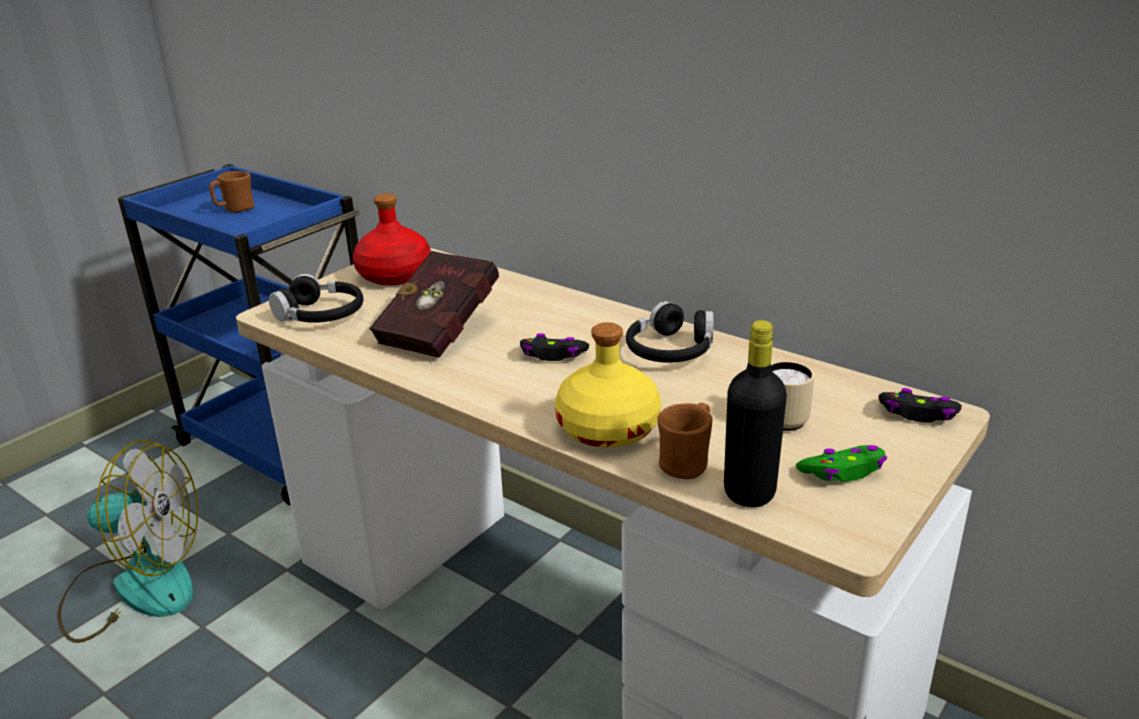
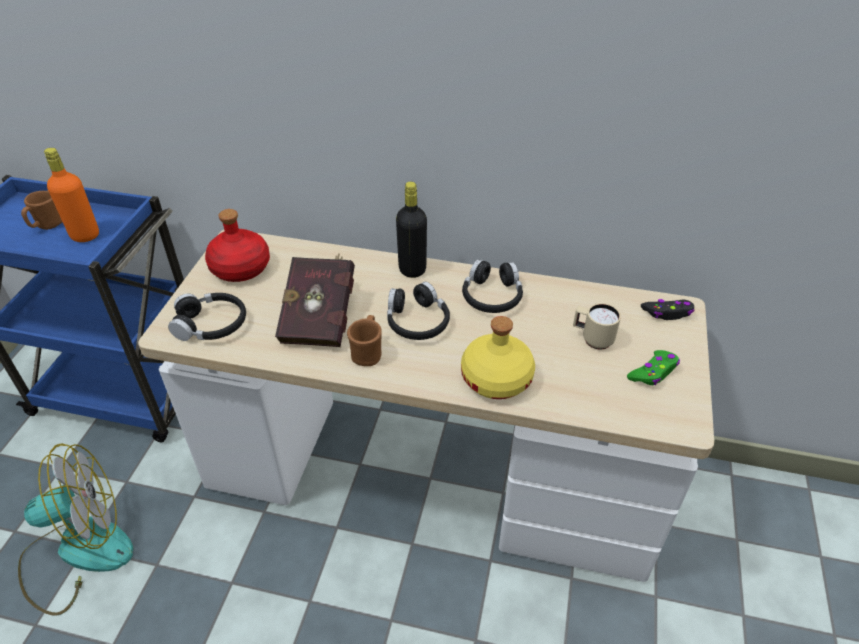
camera: 25 degrees left, 15 degrees up
black game controller [520,333,589,361] -> black headphones [387,282,450,340]
brown mug [658,403,713,479] -> brown mug moved to [347,315,382,366]
black bottle [724,320,787,507] -> black bottle moved to [396,182,427,278]
none -> orange bottle [44,148,99,242]

